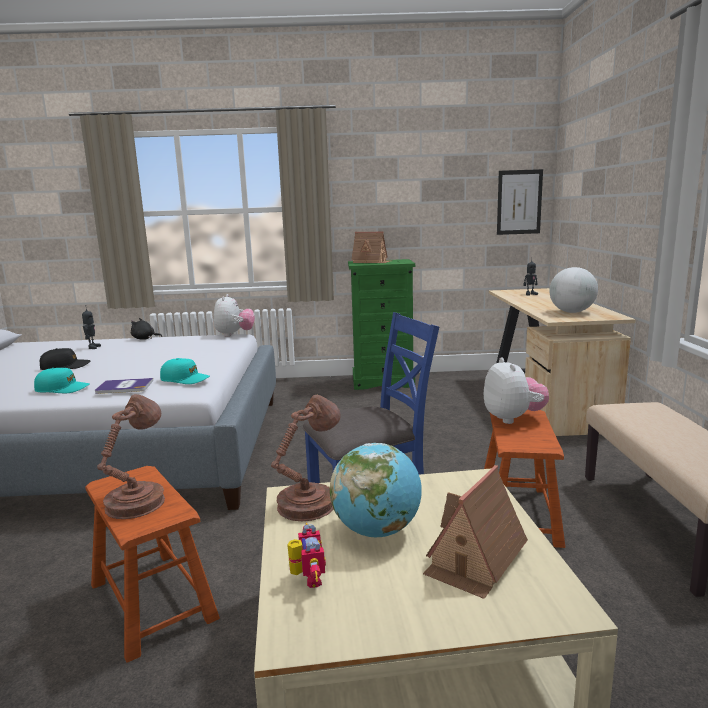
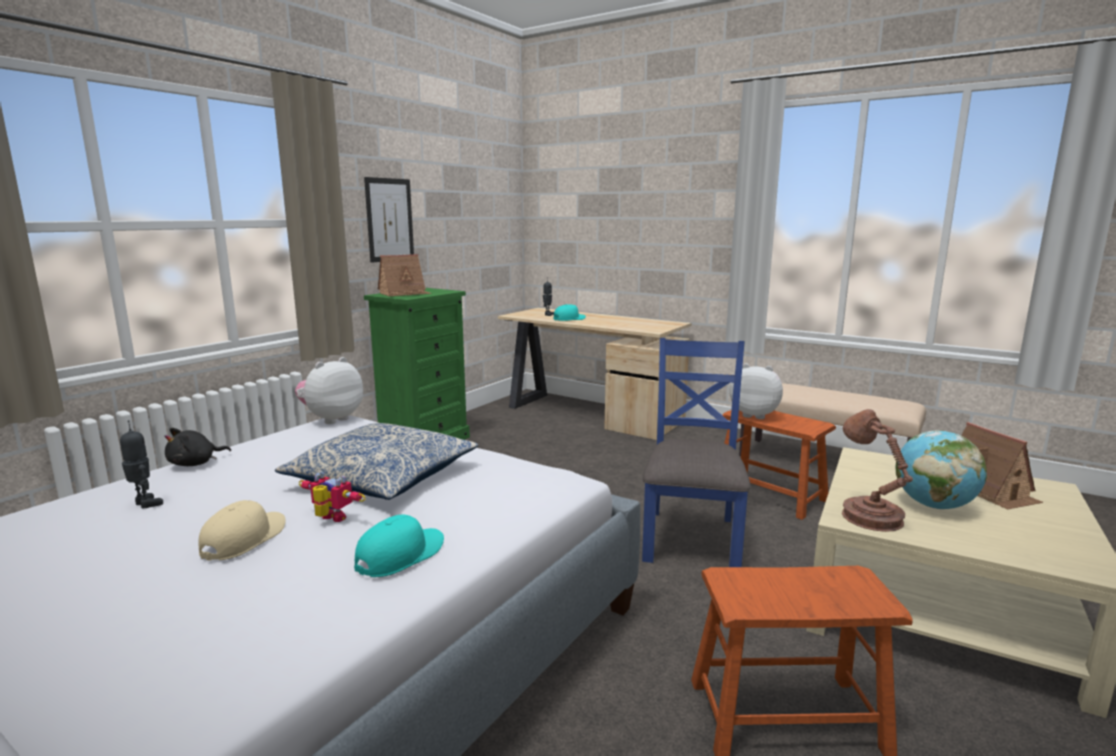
camera: 55 degrees left, 0 degrees up
black cap [40,348,91,370] -> beige cap [198,500,286,561]
book [95,378,153,394] -> none
brown table lamp [97,394,165,519] -> none
turquoise cap [160,358,210,384] -> turquoise cap moved to [554,304,586,321]
plush toy [214,294,255,337] -> plush toy turned 90 degrees counterclockwise [295,357,363,424]
toy robot [287,523,326,588] -> toy robot moved to [299,471,366,522]
picture [497,169,543,235] -> picture moved to [364,177,414,263]
globe [549,267,598,313] -> none
none -> pillow [275,423,478,500]

